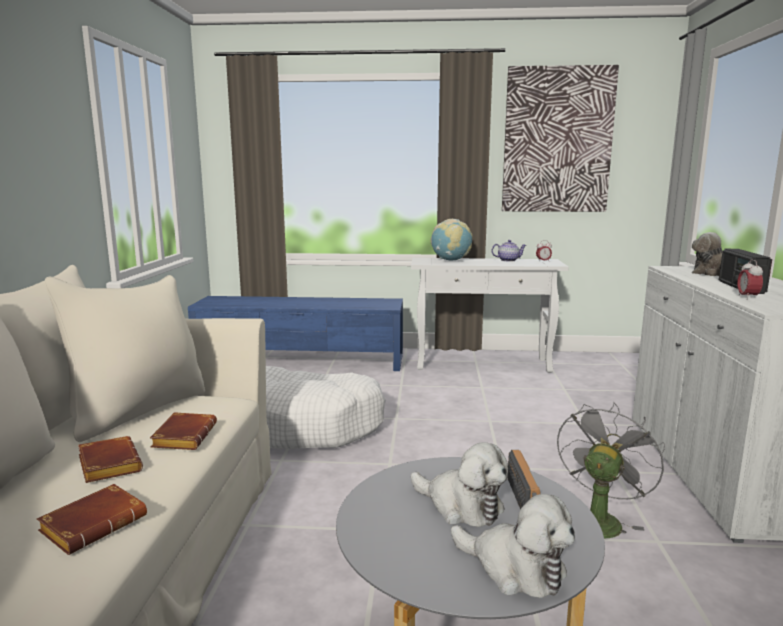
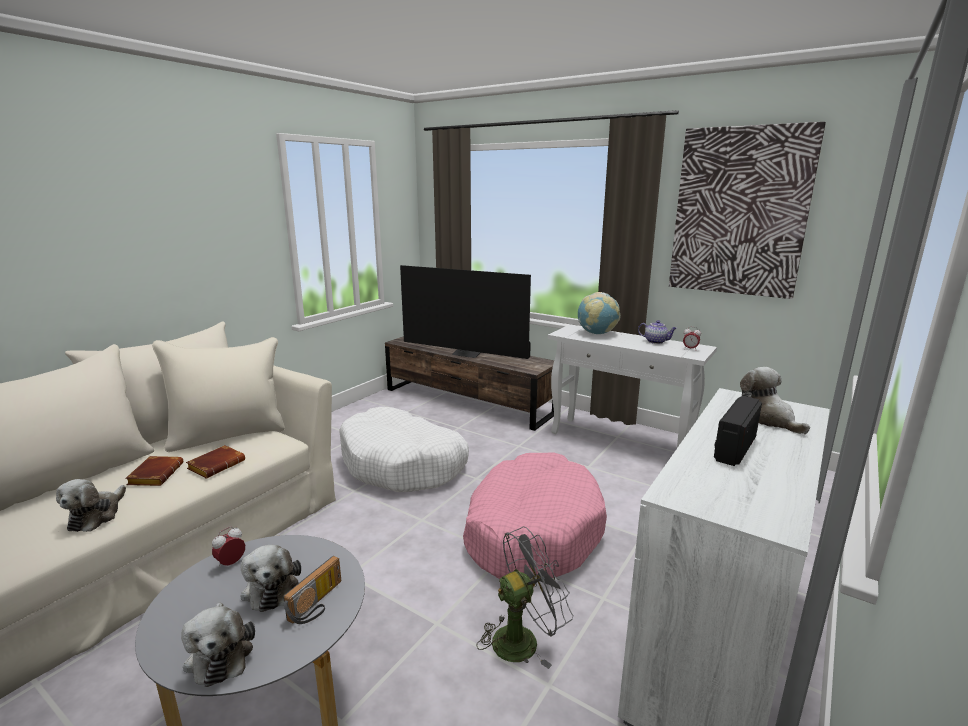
camera: 30 degrees right, 5 degrees up
brown book [37,484,147,555] -> plush toy [56,479,126,532]
blue tv stand [188,296,403,371] -> brown tv stand [385,336,554,431]
alarm clock [737,259,763,300] -> alarm clock moved to [212,526,245,567]
none -> television [400,265,531,359]
none -> pink dog bed [463,453,607,579]

